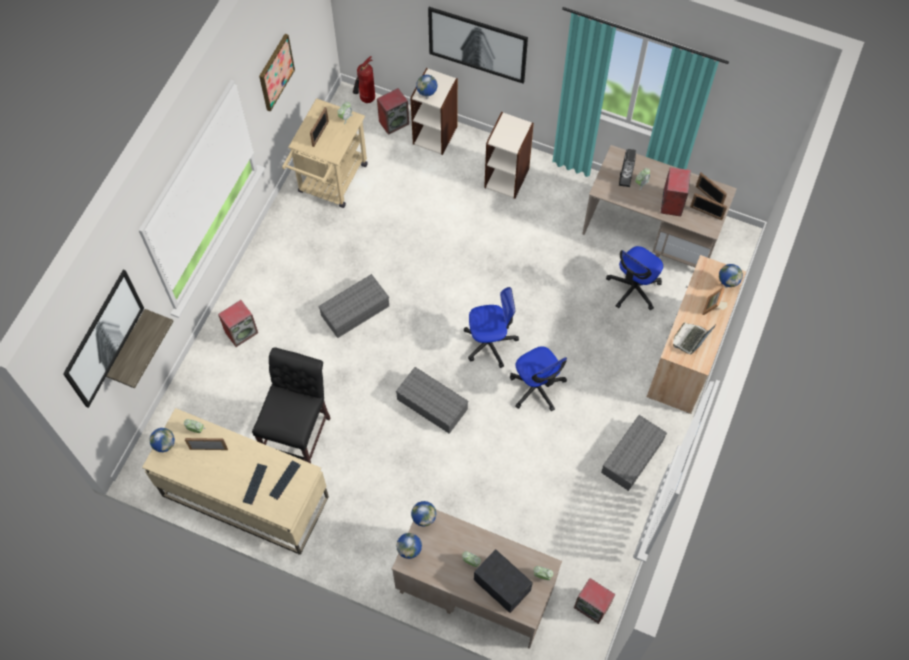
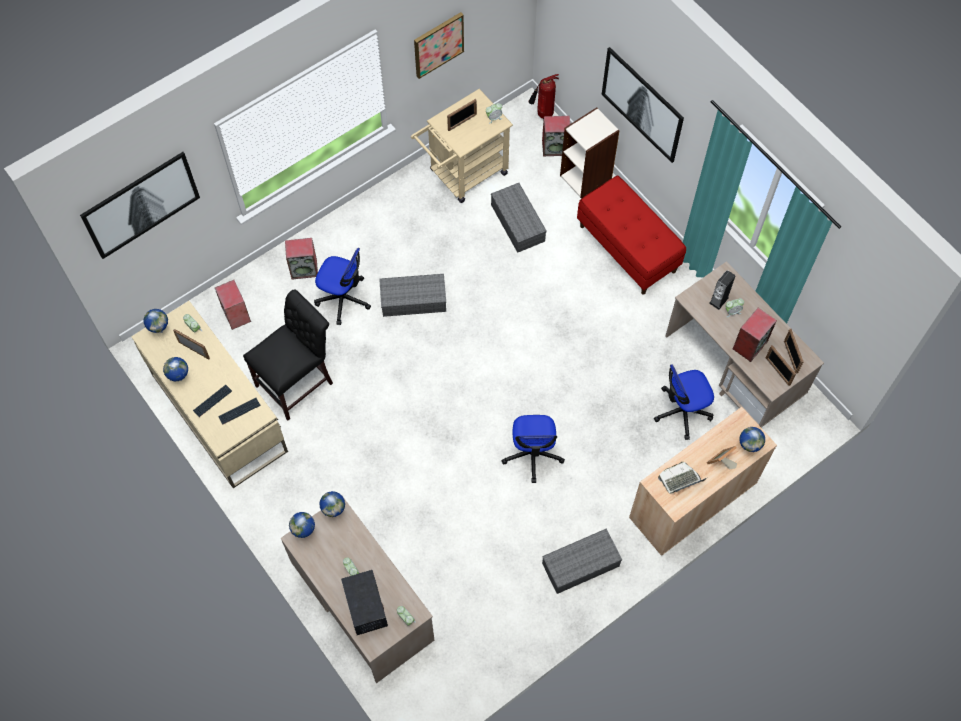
camera: 30 degrees right, 0 degrees up
shelf [106,309,174,388] -> none
grey storage box [396,367,469,434] -> grey storage box moved to [491,183,547,253]
globe [416,75,437,99] -> globe moved to [163,357,188,381]
office chair [464,287,519,368] -> office chair moved to [314,248,371,325]
bookcase [484,112,534,199] -> red bench [577,175,686,295]
speaker [574,578,616,624] -> speaker moved to [215,280,251,330]

